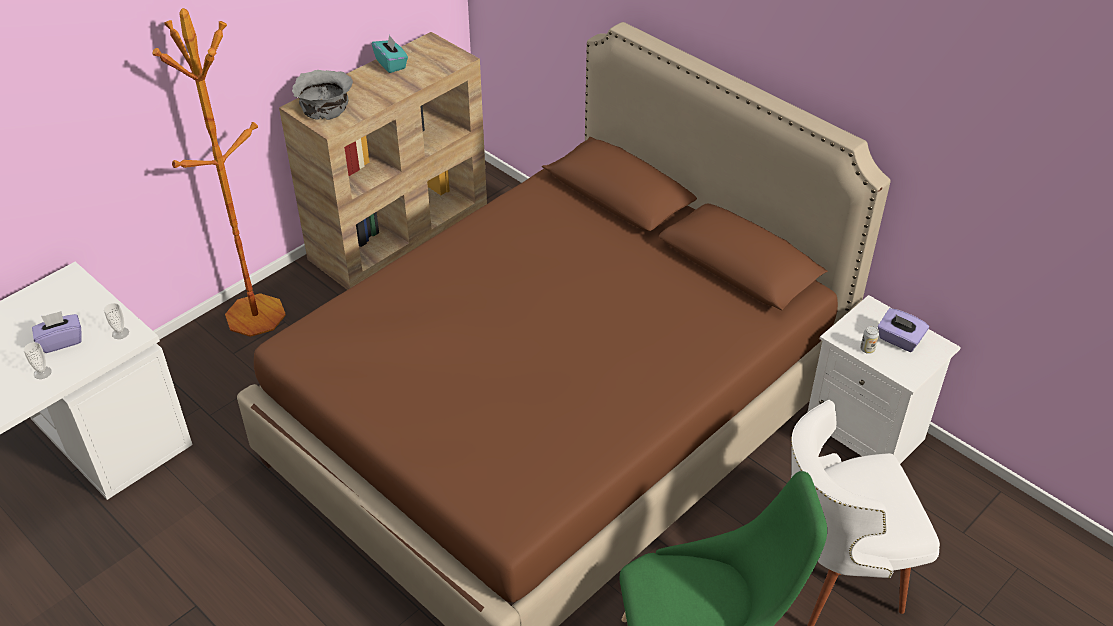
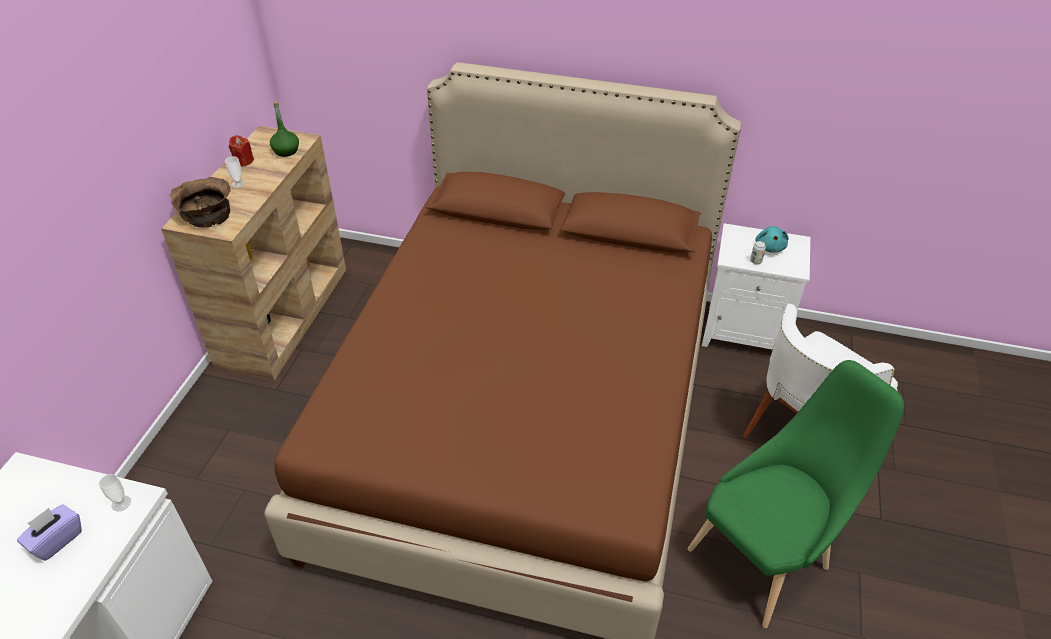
camera: 30 degrees left, 0 degrees up
cup [24,342,51,379] -> cup moved to [225,156,246,188]
orange clothes rack [152,8,286,337] -> none
grey bowl [292,70,353,120] -> brown bowl [170,177,231,228]
turquoise tissue box [372,35,408,73] -> red candle [229,135,254,166]
purple tissue box [878,308,929,352] -> turquoise plush toy [755,226,789,253]
none -> green bottle [270,101,299,157]

